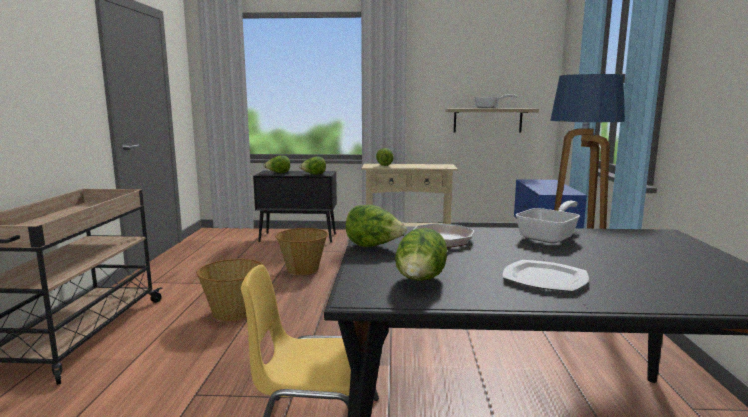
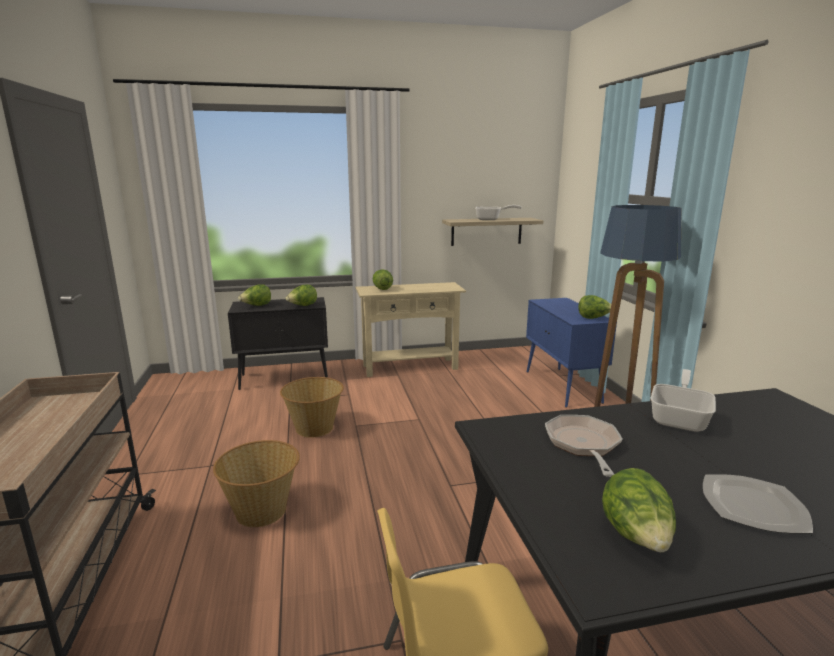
camera: 15 degrees left, 5 degrees up
lettuce [346,205,407,247] -> lettuce moved to [578,295,611,319]

